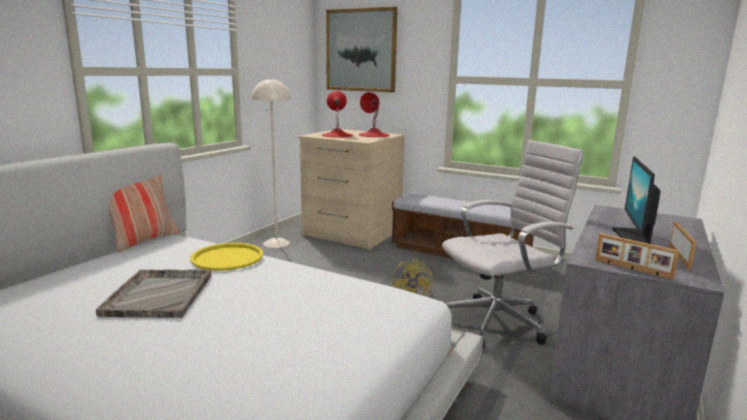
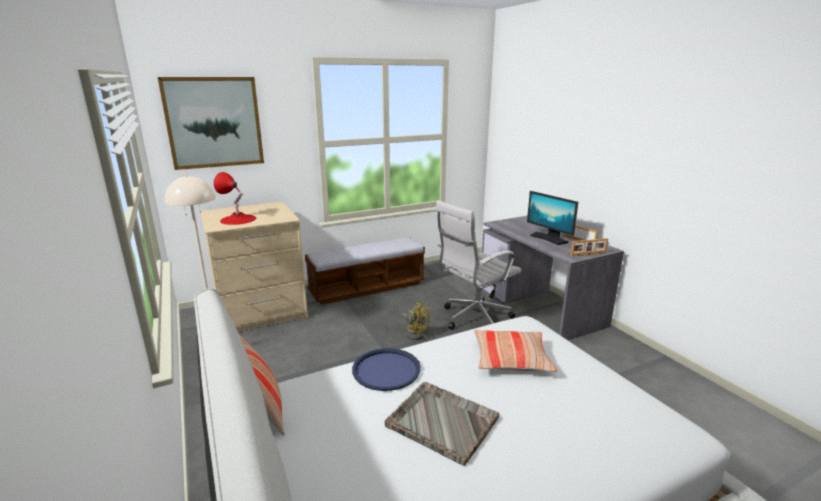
camera: 55 degrees left, 5 degrees up
yellow tray [190,243,263,271] -> blue tray [352,348,421,391]
red table lamp [359,92,390,137] -> none
white office chair [442,140,583,348] -> white office chair turned 135 degrees counterclockwise [436,200,521,330]
none -> pillow [474,330,557,372]

